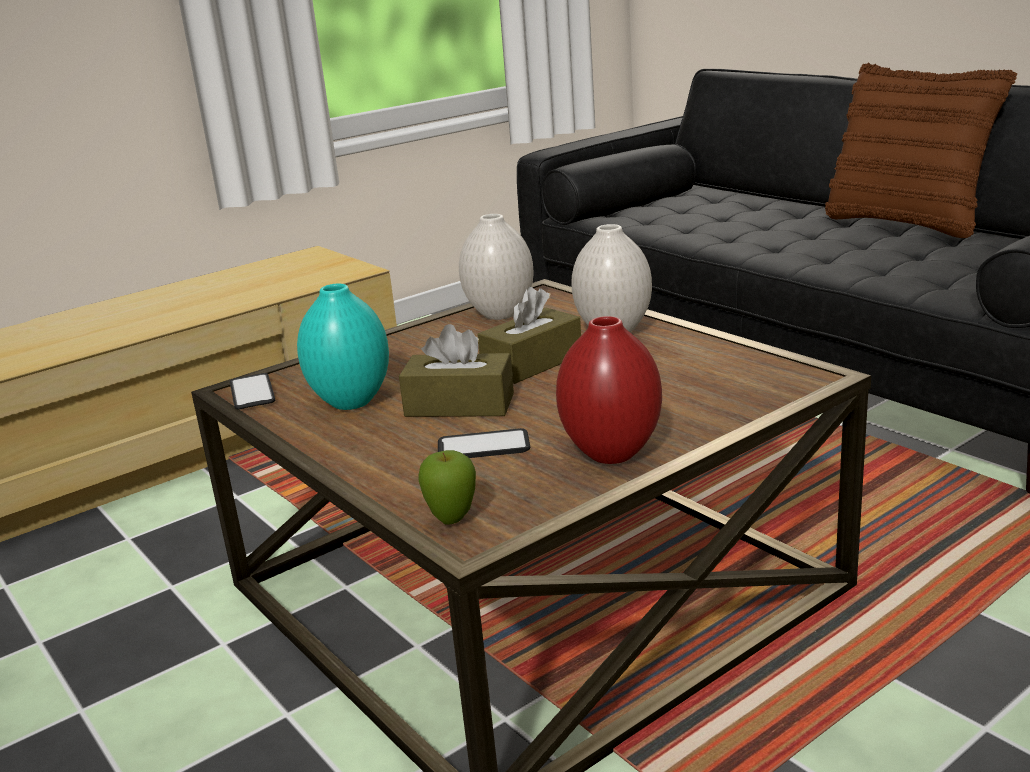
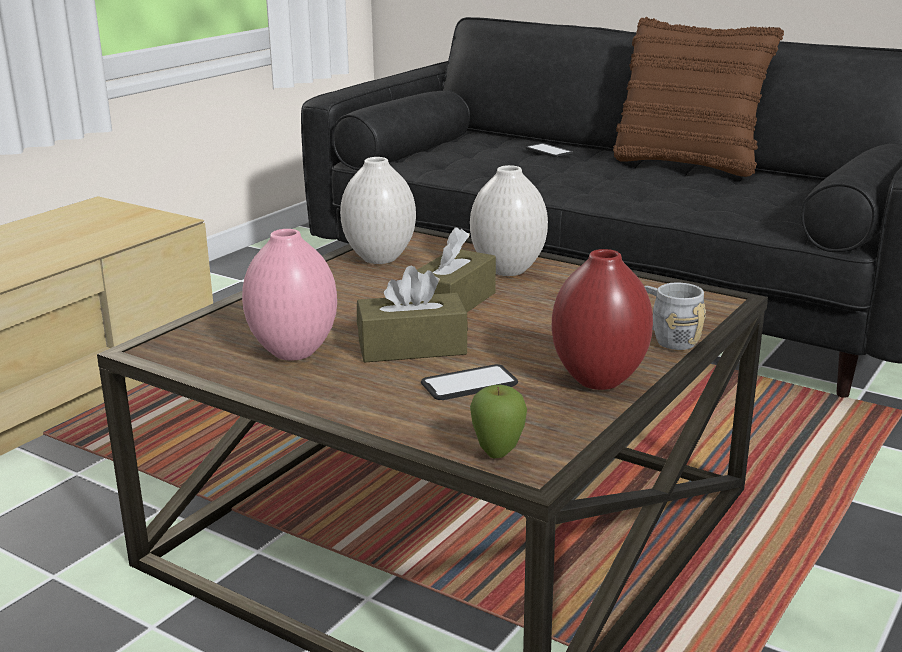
camera: 20 degrees left, 0 degrees up
phone [230,373,275,409] -> phone moved to [525,143,573,157]
turquoise vase [297,284,389,410] -> pink vase [242,229,337,360]
none -> grey mug [644,283,706,350]

